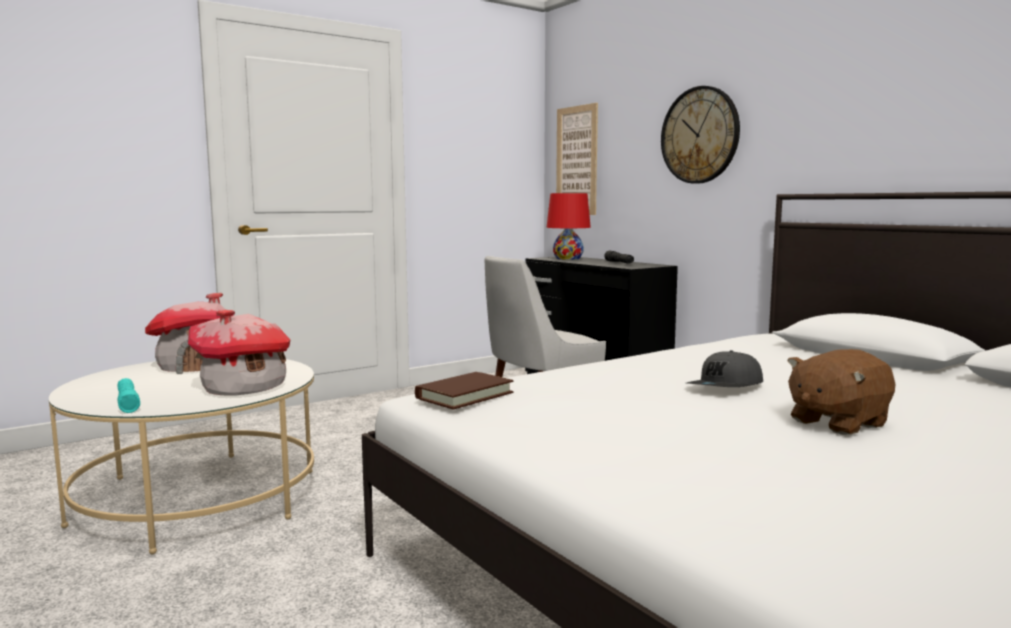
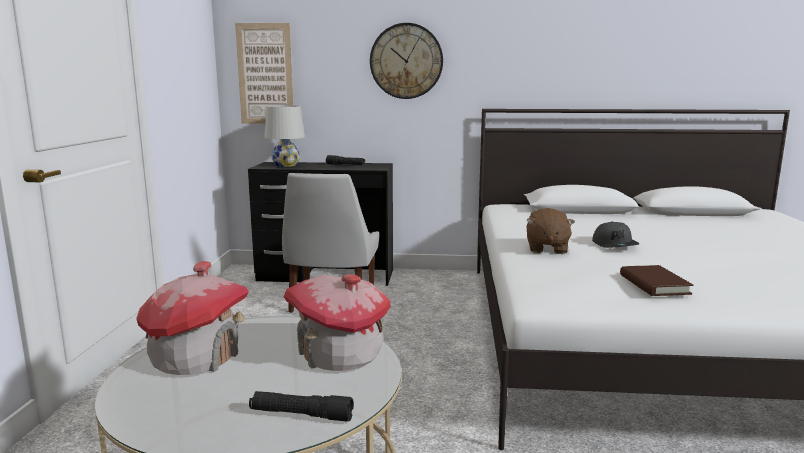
camera: 50 degrees left, 5 degrees up
turquoise flashlight [117,378,140,413] -> black flashlight [249,391,354,422]
brown book [415,372,513,409] -> brown book moved to [620,265,693,296]
red table lamp [546,193,591,260] -> white table lamp [264,105,305,167]
brown plush toy [787,349,895,435] -> brown plush toy moved to [526,208,575,254]

